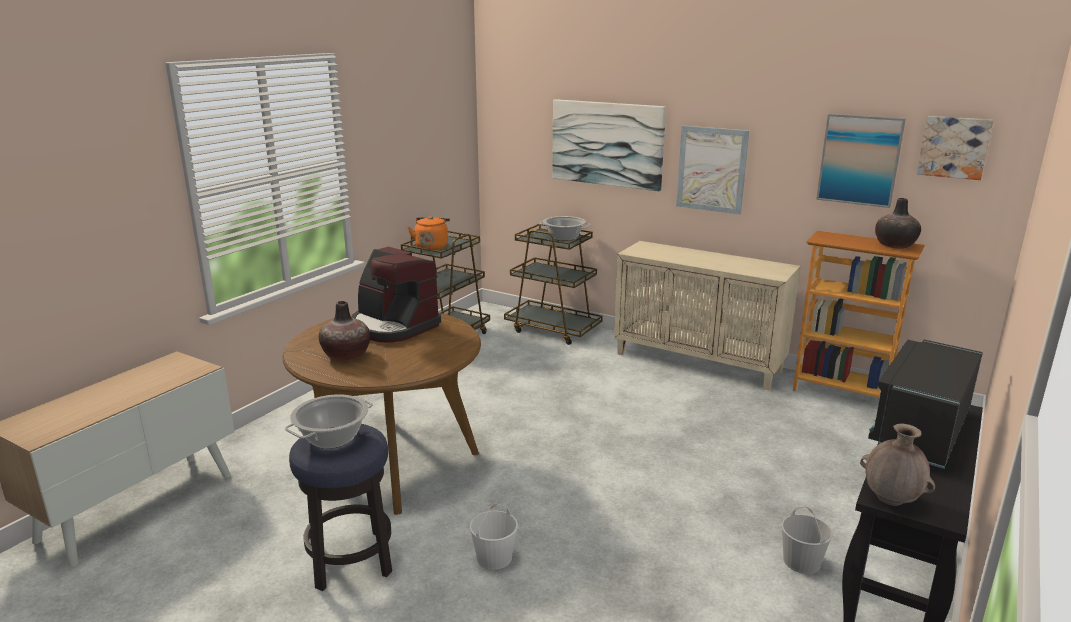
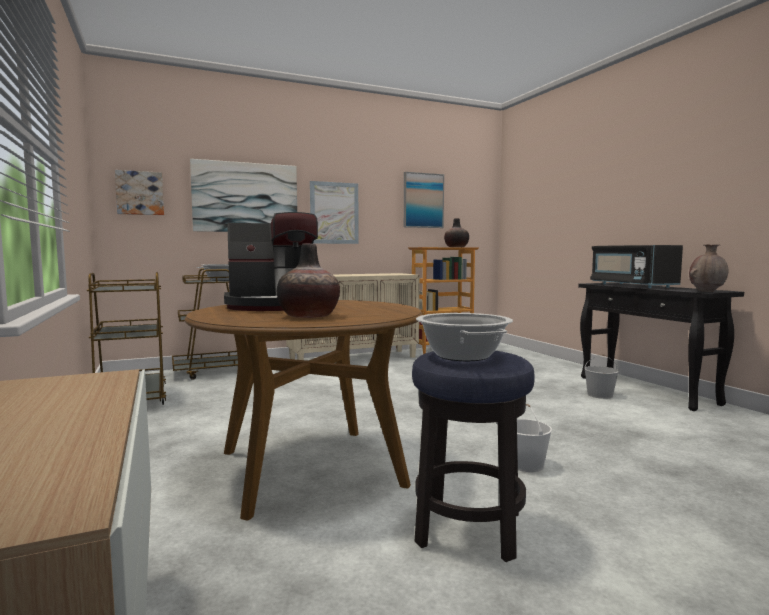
camera: 55 degrees left, 15 degrees down
orange kettle [408,216,450,250] -> none
picture [917,116,994,180] -> picture moved to [115,170,164,215]

